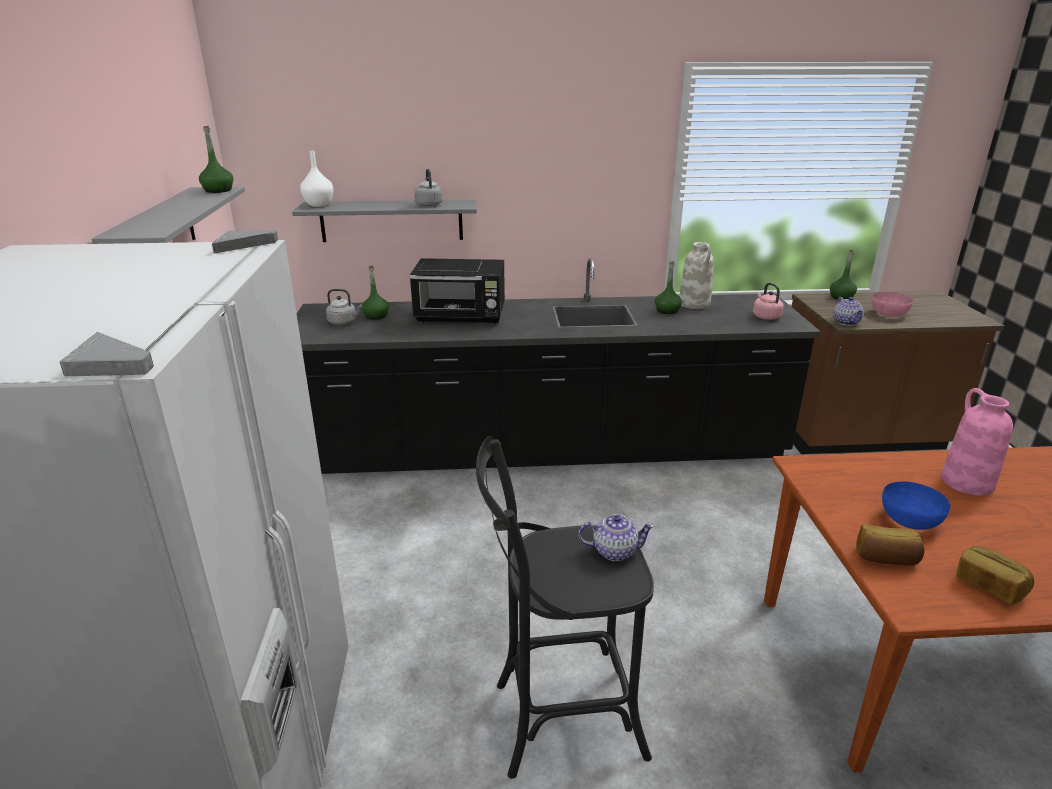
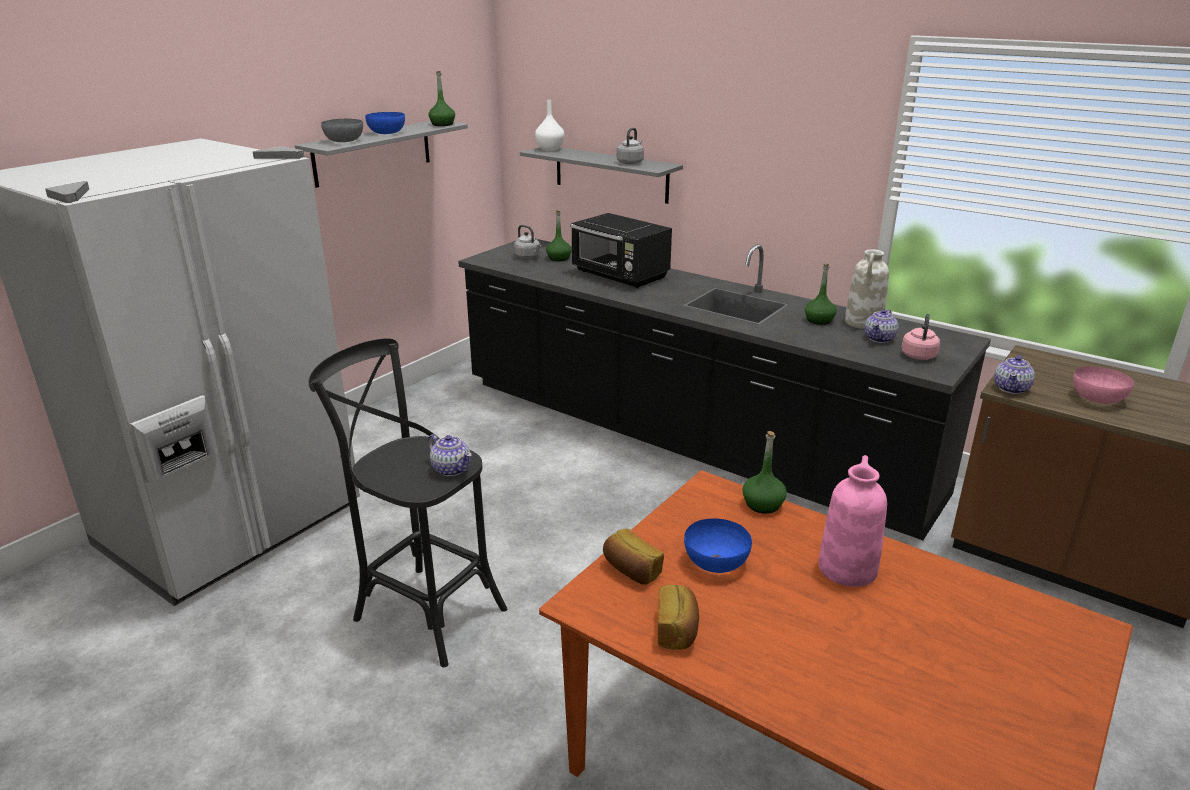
camera: 40 degrees right, 0 degrees up
green bottle [830,250,857,299] -> green bottle moved to [742,431,787,514]
none -> grey bowl [321,119,363,142]
none -> blue bowl [365,112,405,134]
none -> teapot [864,309,899,343]

